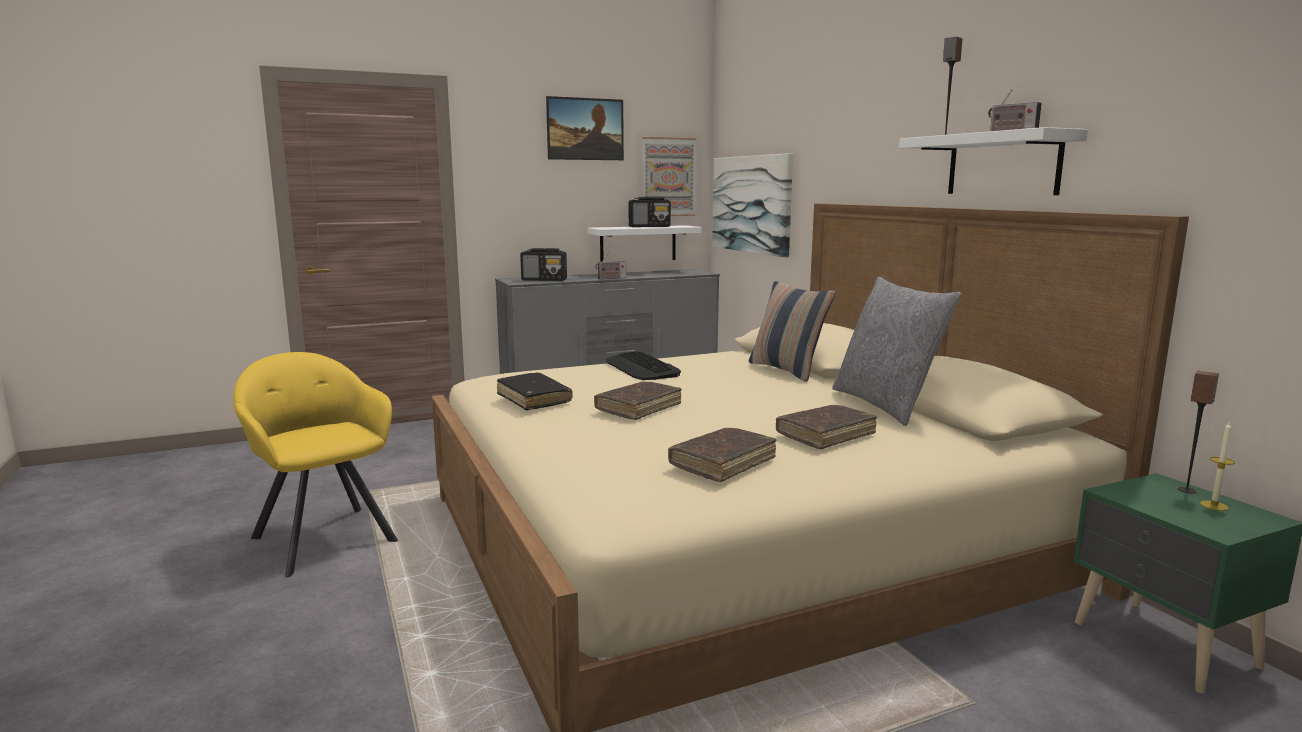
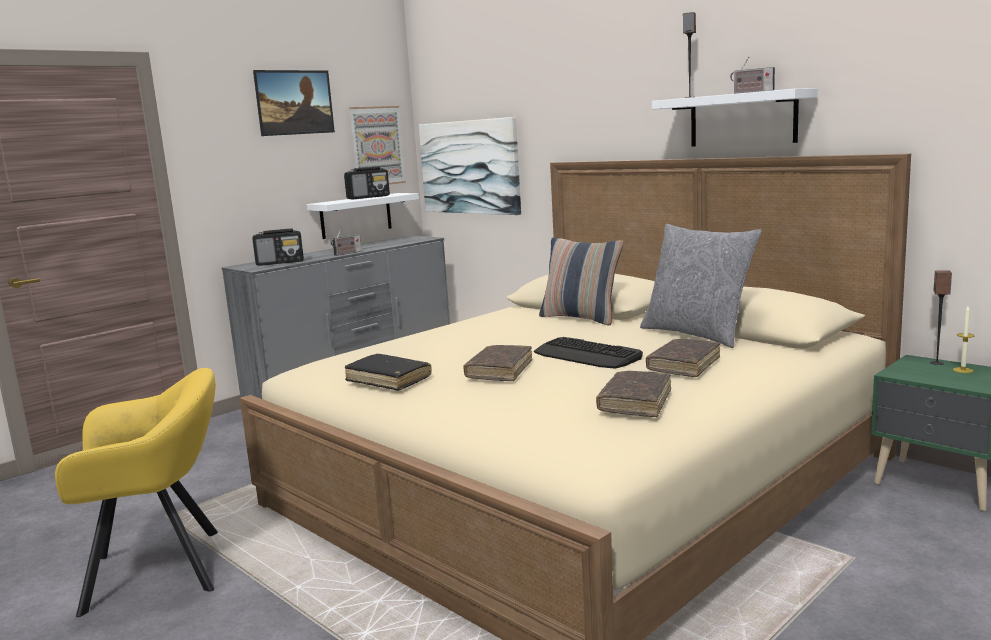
camera: 20 degrees left, 0 degrees up
yellow armchair [233,352,398,577] -> yellow armchair turned 135 degrees clockwise [55,368,218,617]
keyboard [606,351,681,380] -> keyboard moved to [534,337,643,369]

